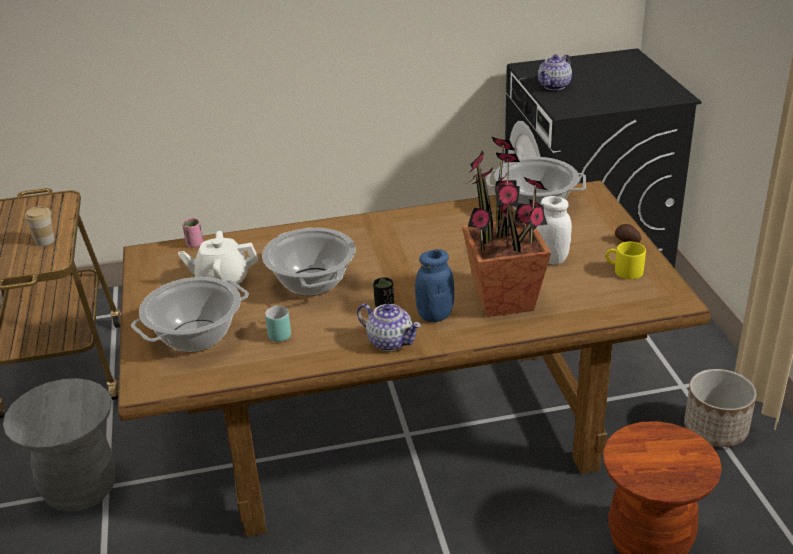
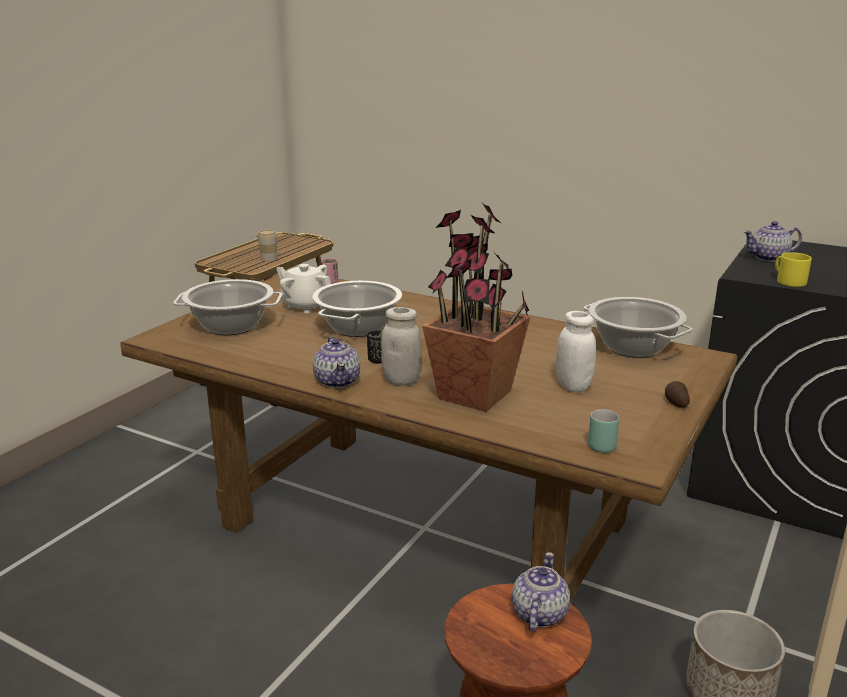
camera: 40 degrees right, 10 degrees down
grey stool [3,378,116,512] -> none
turquoise mug [265,305,291,342] -> turquoise mug moved to [588,409,619,453]
blue jar [415,249,454,322] -> white jar [381,307,422,386]
yellow mug [606,242,646,279] -> yellow mug moved to [775,252,812,287]
none -> teapot [512,552,570,632]

